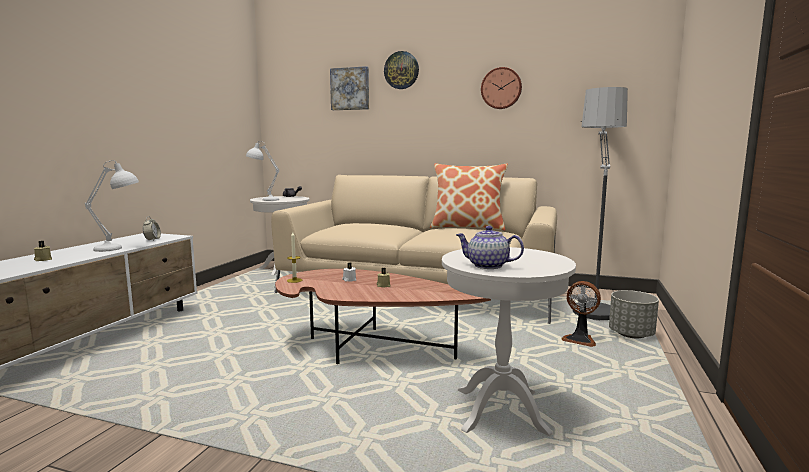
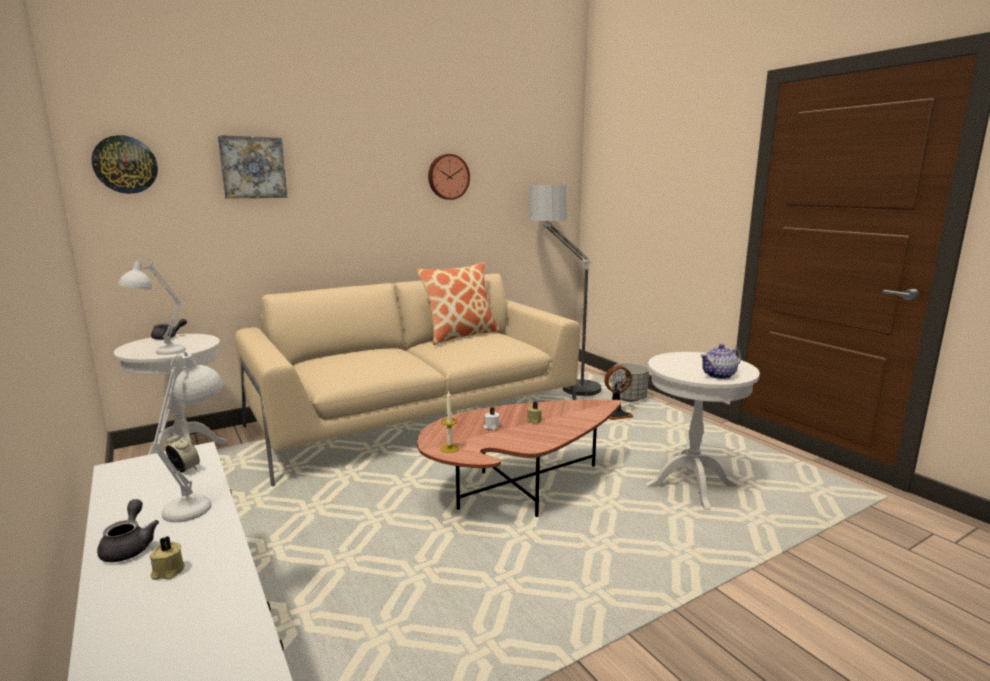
camera: 50 degrees left, 5 degrees up
wall clock [384,51,419,89] -> wall clock moved to [91,135,158,194]
none -> grey teapot [97,499,159,562]

